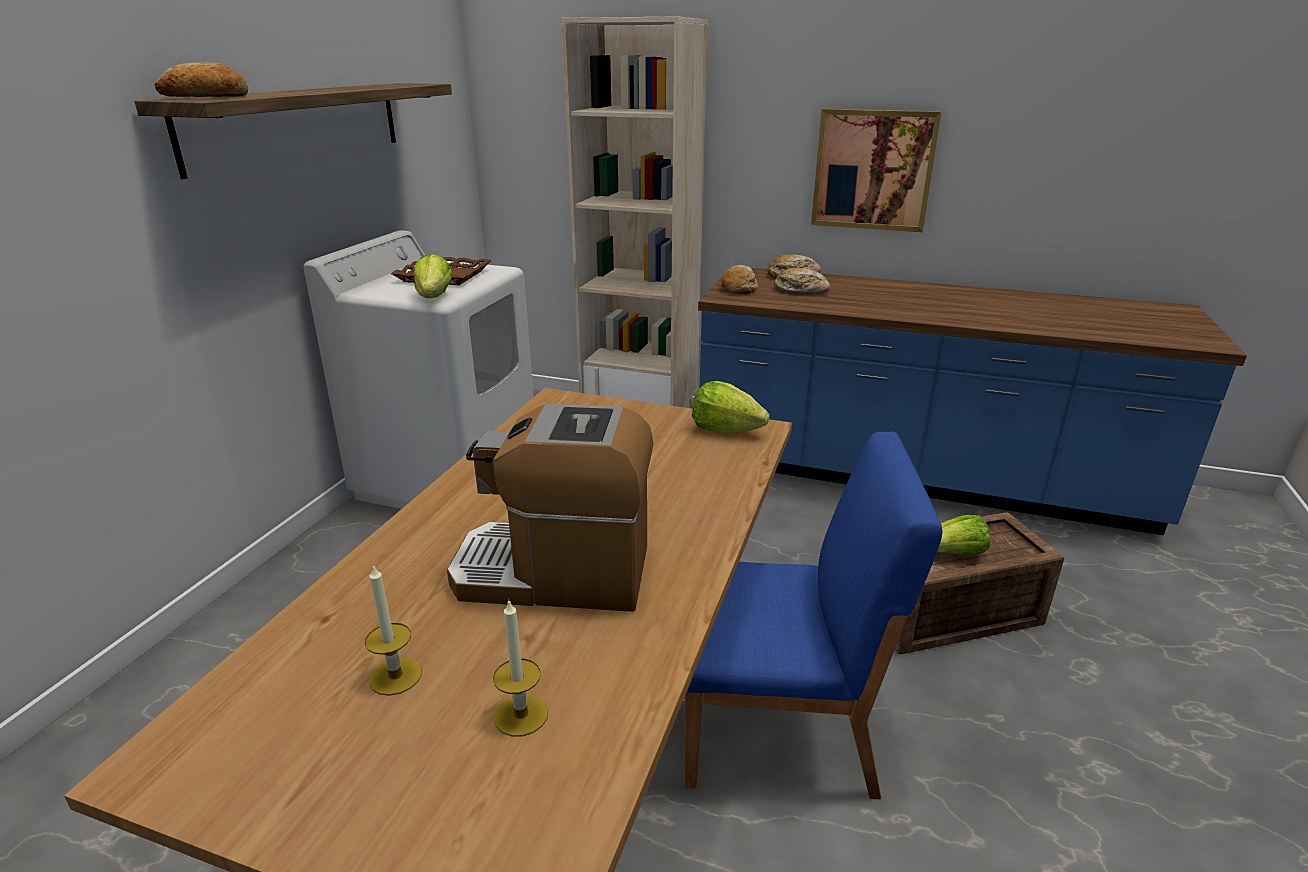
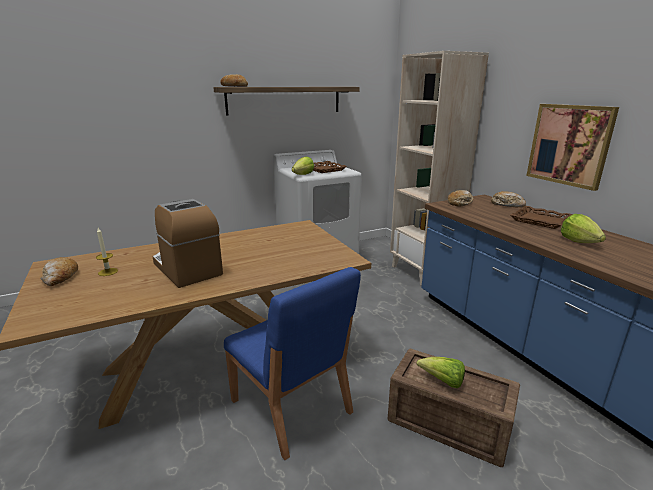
camera: 45 degrees right, 5 degrees down
candle [493,601,548,737] -> none
lettuce [692,381,770,434] -> lettuce moved to [561,214,606,243]
bread [774,267,830,294] -> bread moved to [40,257,78,286]
none -> brown tray [510,206,573,229]

